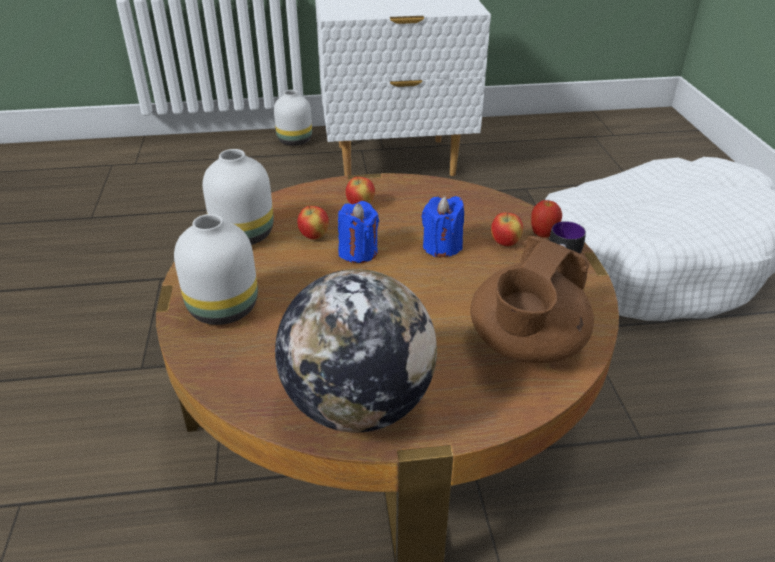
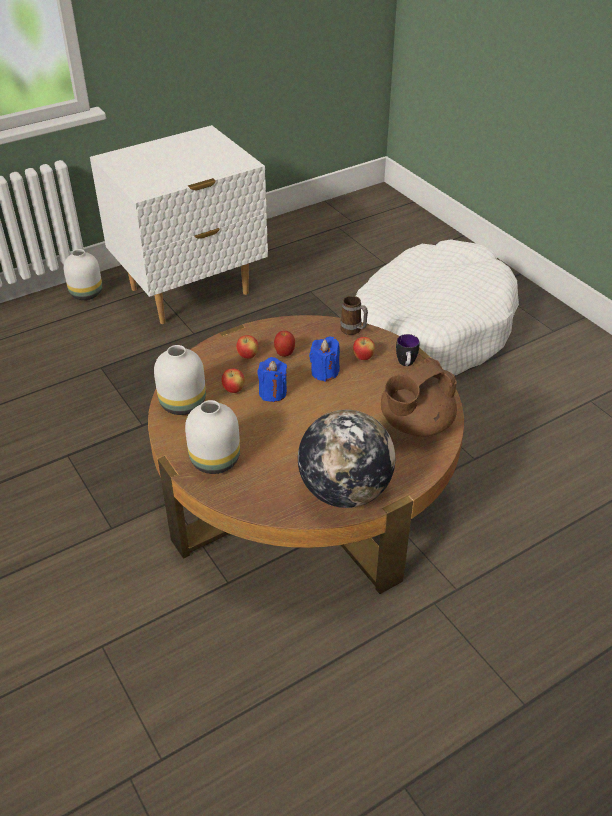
camera: 25 degrees left, 5 degrees up
brown teapot [470,236,594,363] -> brown teapot turned 45 degrees clockwise [381,357,457,437]
apple [531,200,562,238] -> apple moved to [274,331,295,357]
none -> mug [340,296,368,335]

